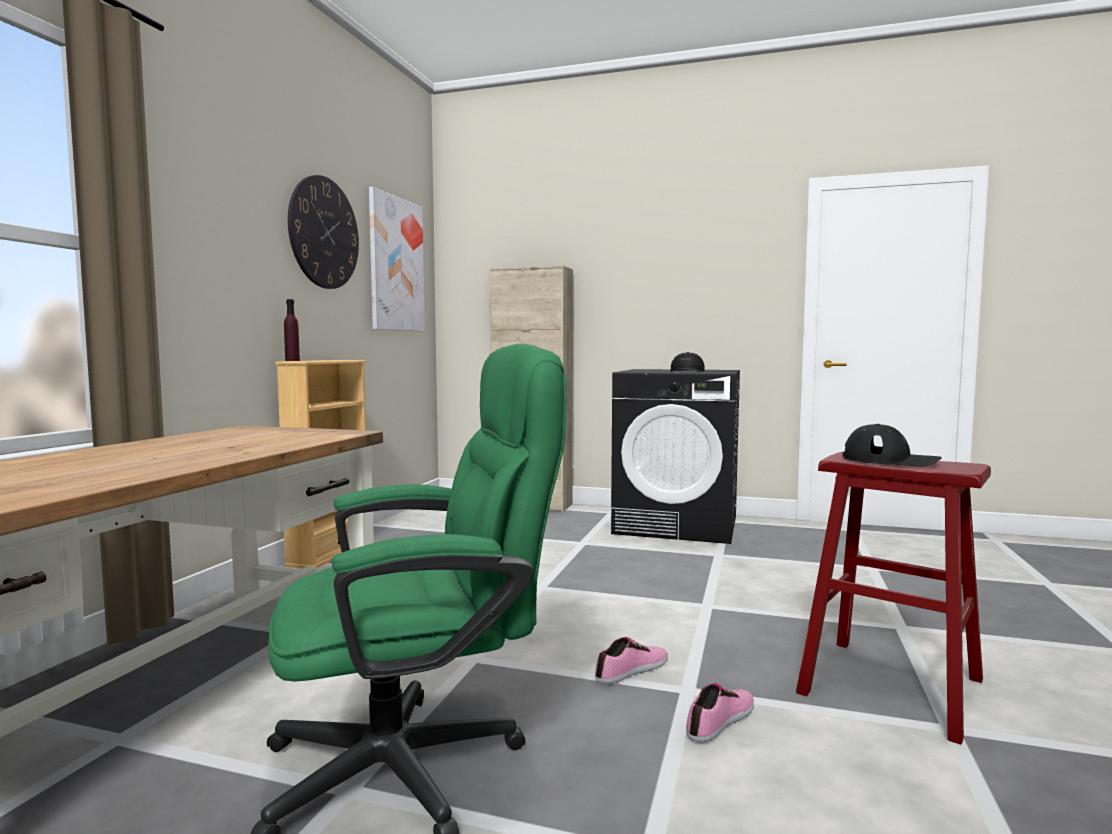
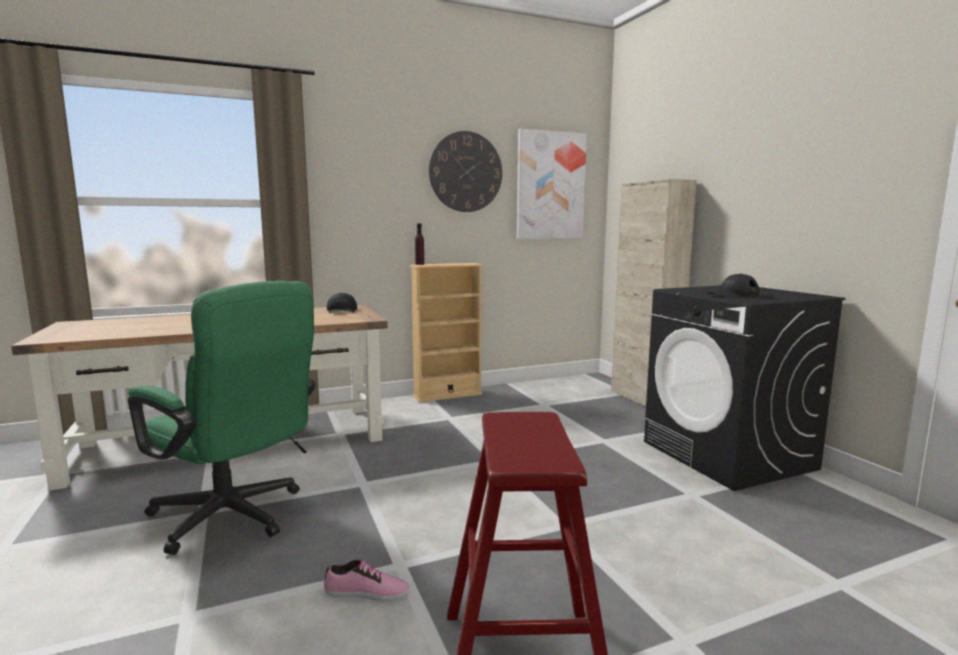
camera: 50 degrees right, 5 degrees up
shoe [595,637,668,684] -> none
black cap [842,424,942,466] -> black cap moved to [327,293,357,313]

